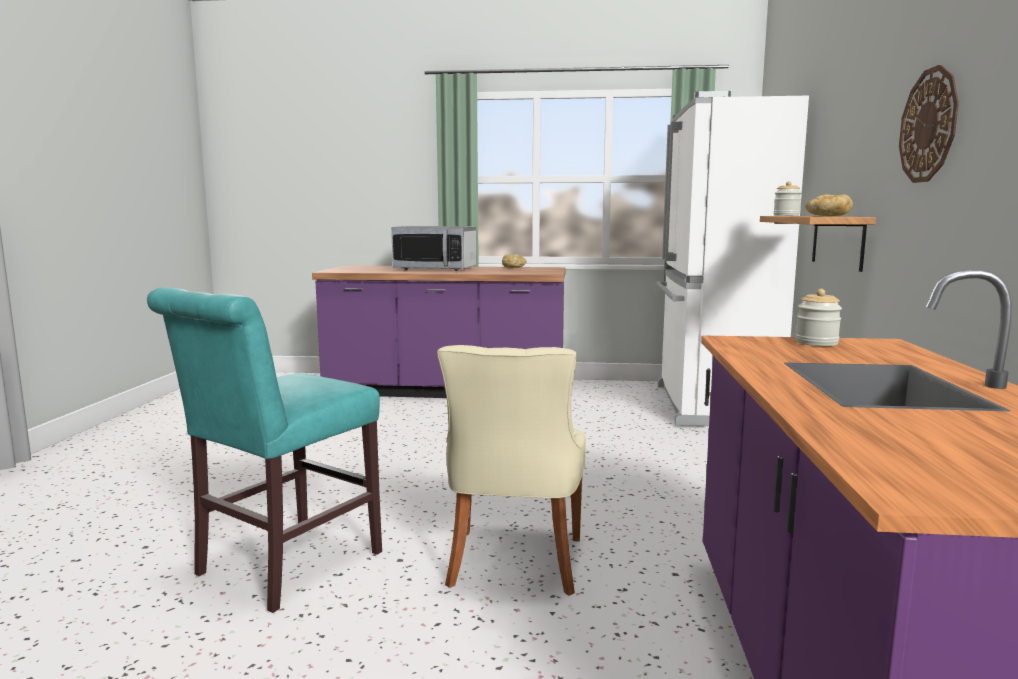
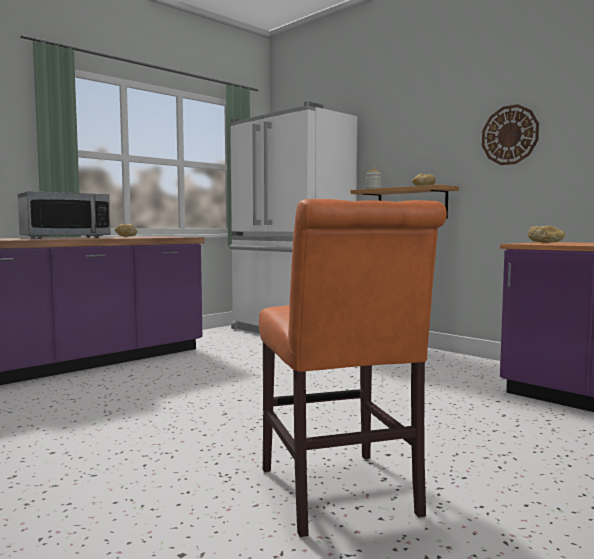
camera: 50 degrees left, 5 degrees down
turquoise chair [147,287,382,613] -> orange chair [259,199,447,537]
beige chair [437,345,586,596] -> none
jar [795,289,842,346] -> bread [528,226,565,243]

